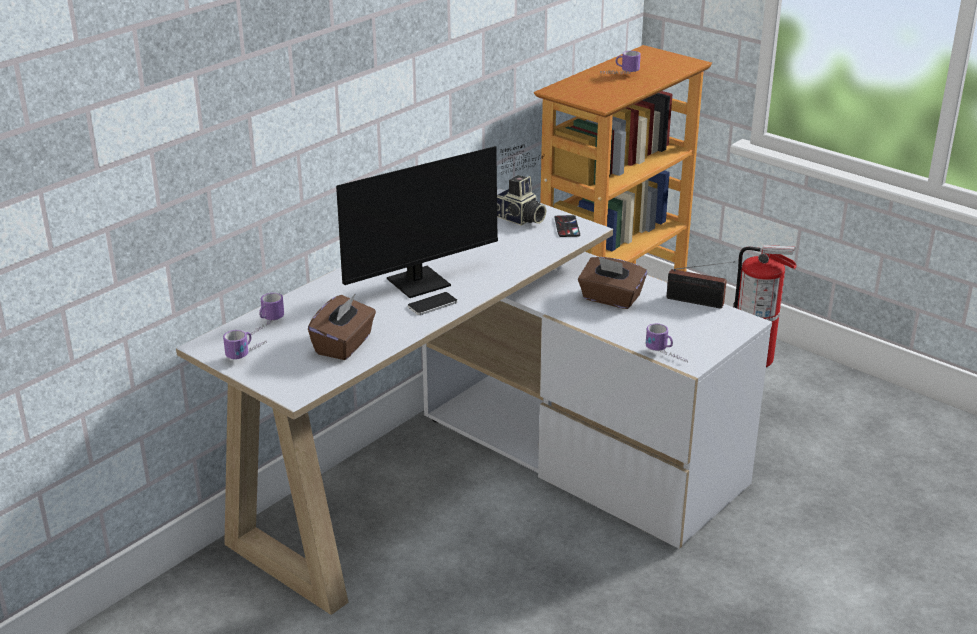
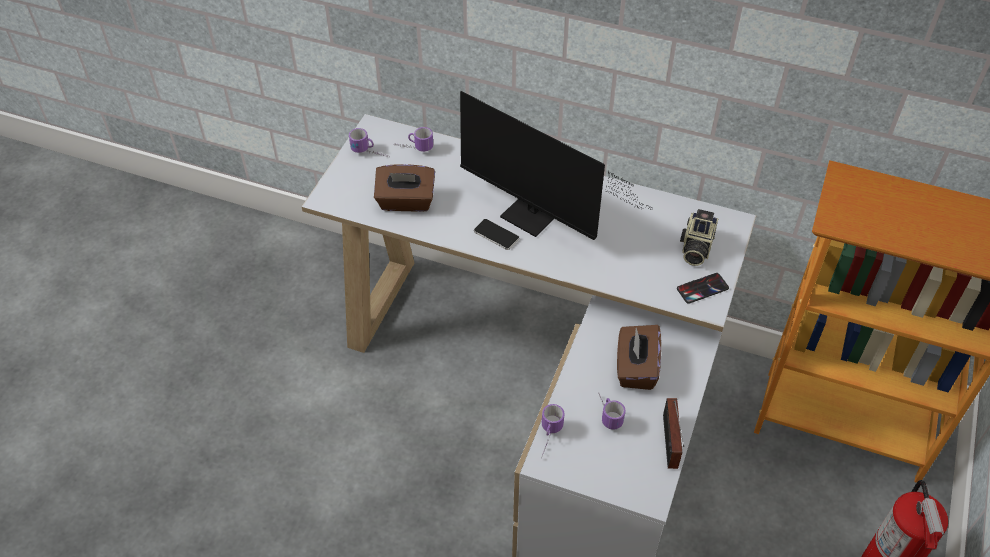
camera: 70 degrees right, 20 degrees up
mug [600,51,641,74] -> mug moved to [598,393,625,430]

